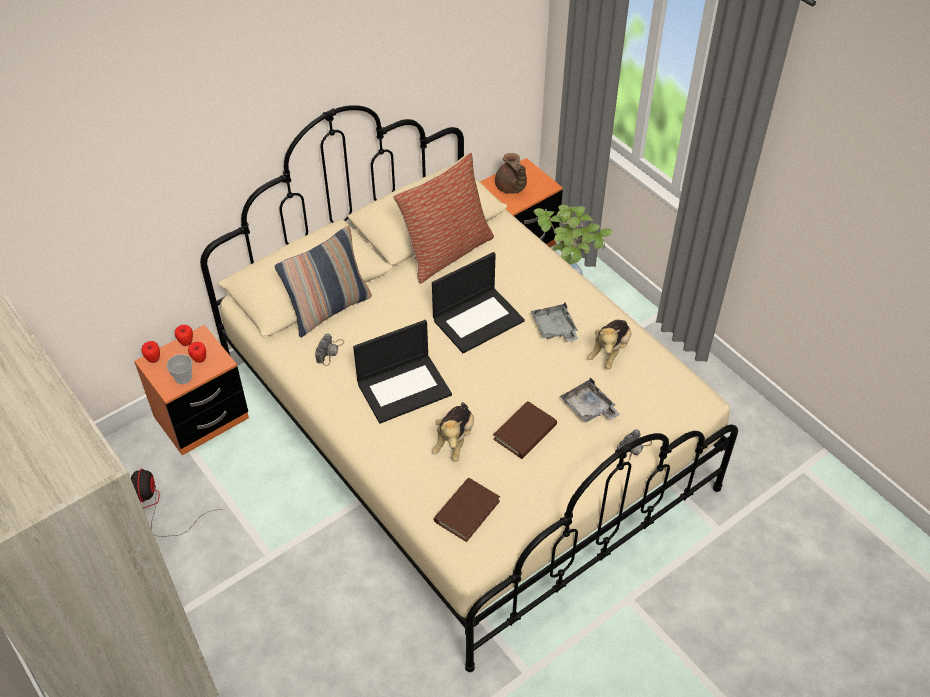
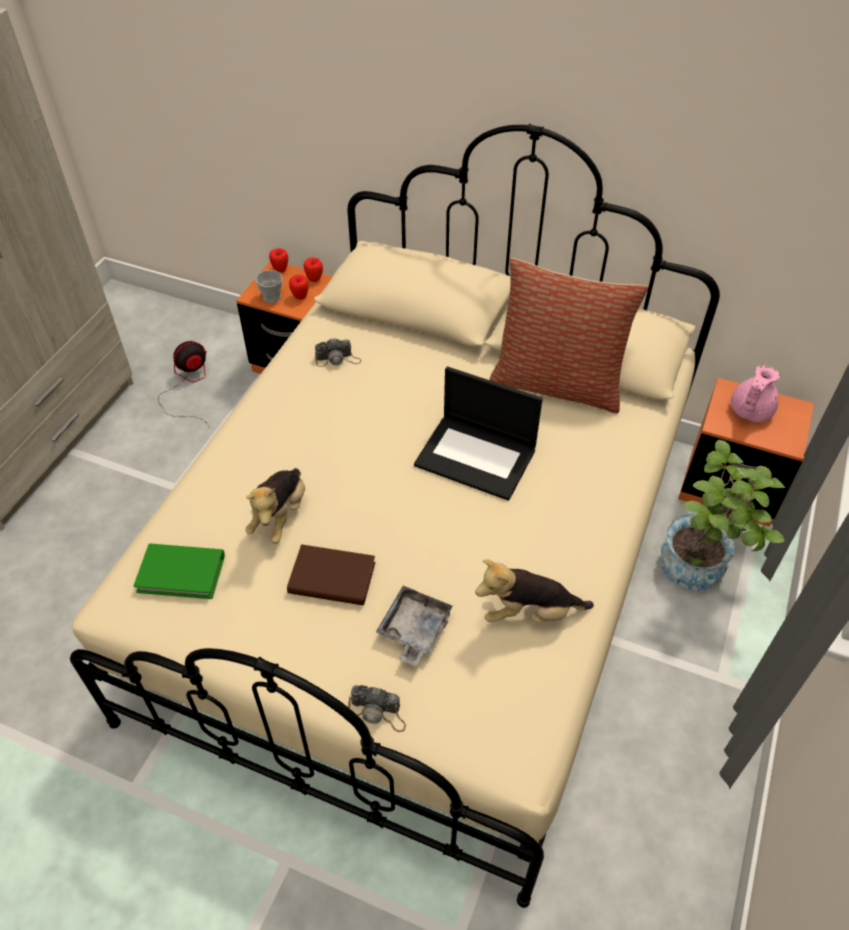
camera: 60 degrees right, 0 degrees up
pillow [275,226,372,337] -> none
laptop [353,320,452,423] -> none
plush toy [432,402,474,462] -> plush toy turned 60 degrees counterclockwise [245,468,305,544]
brown book [434,478,500,542] -> green book [133,544,225,599]
brown teapot [495,153,527,194] -> pink teapot [731,365,780,422]
grey tray [531,302,578,342] -> none

